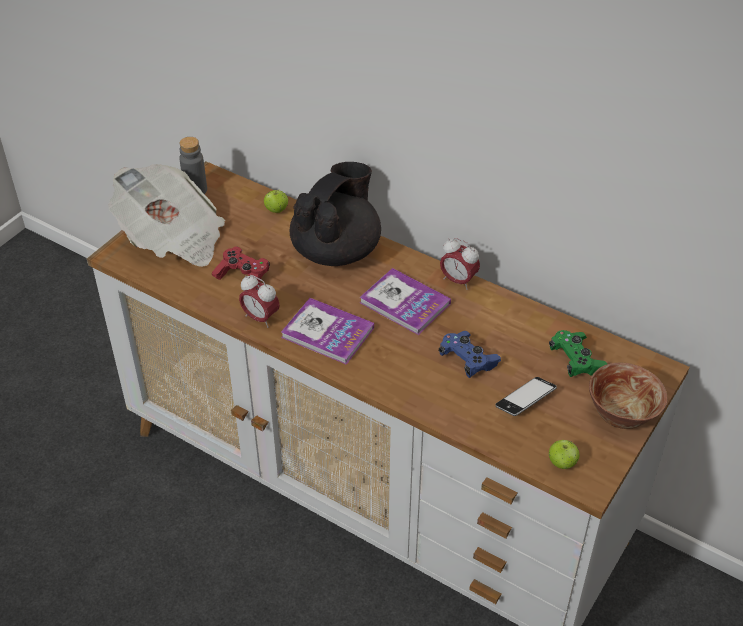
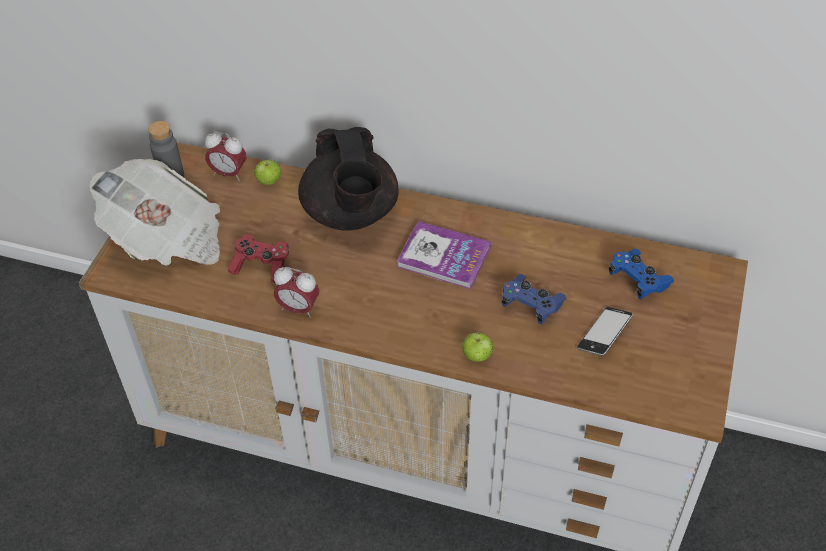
camera: 15 degrees left, 5 degrees up
book [281,298,374,365] -> none
black teapot [290,162,381,266] -> black teapot turned 150 degrees clockwise [298,127,399,231]
alarm clock [440,238,480,290] -> alarm clock moved to [205,131,247,181]
green game controller [549,330,607,377] -> blue game controller [608,249,674,300]
apple [549,440,580,469] -> apple moved to [462,332,493,362]
bowl [589,362,667,429] -> none

